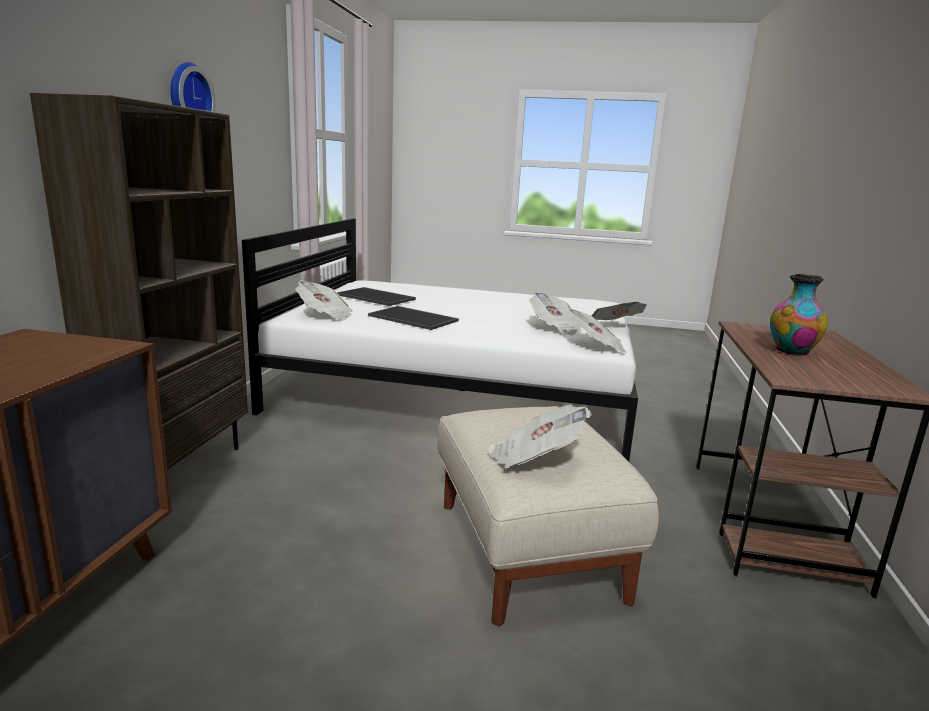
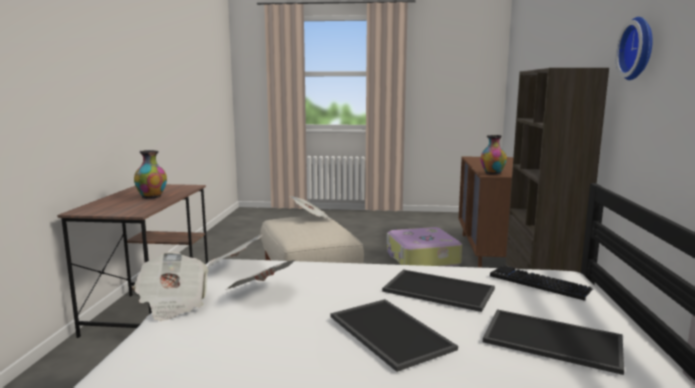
camera: 175 degrees right, 5 degrees down
newspaper [295,280,353,321] -> keyboard [490,265,593,301]
none -> tray [331,299,458,372]
none -> suitcase [387,227,462,266]
none -> vase [480,135,507,174]

